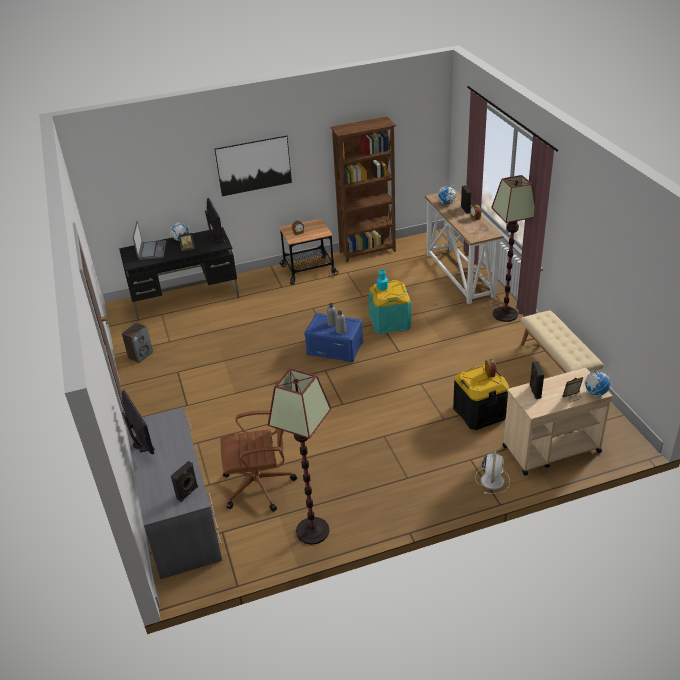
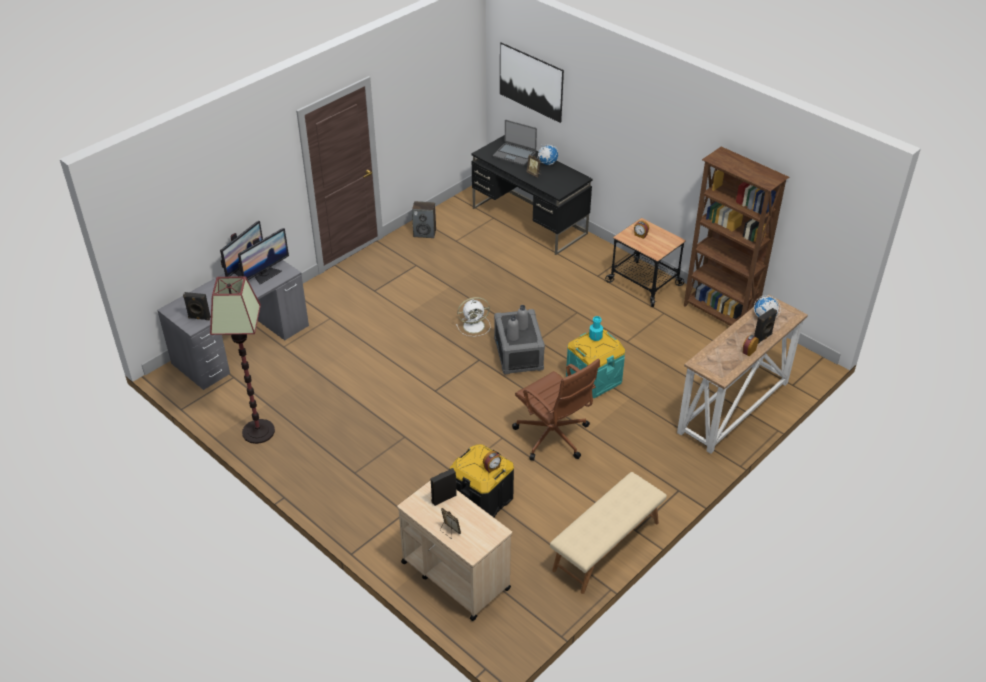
camera: 60 degrees right, 5 degrees up
laptop [133,221,166,260] -> laptop turned 60 degrees clockwise [493,120,537,166]
monitor [205,198,225,243] -> monitor moved to [238,228,289,284]
picture [215,136,292,196] -> picture moved to [500,43,564,123]
brown office chair [221,380,297,511] -> brown office chair moved to [512,359,600,461]
blue storage box [304,313,363,362] -> grey storage box [494,309,545,374]
white fan [475,447,510,494] -> white fan moved to [456,297,490,337]
floor lamp [491,175,535,322] -> none
globe [584,370,610,396] -> none

